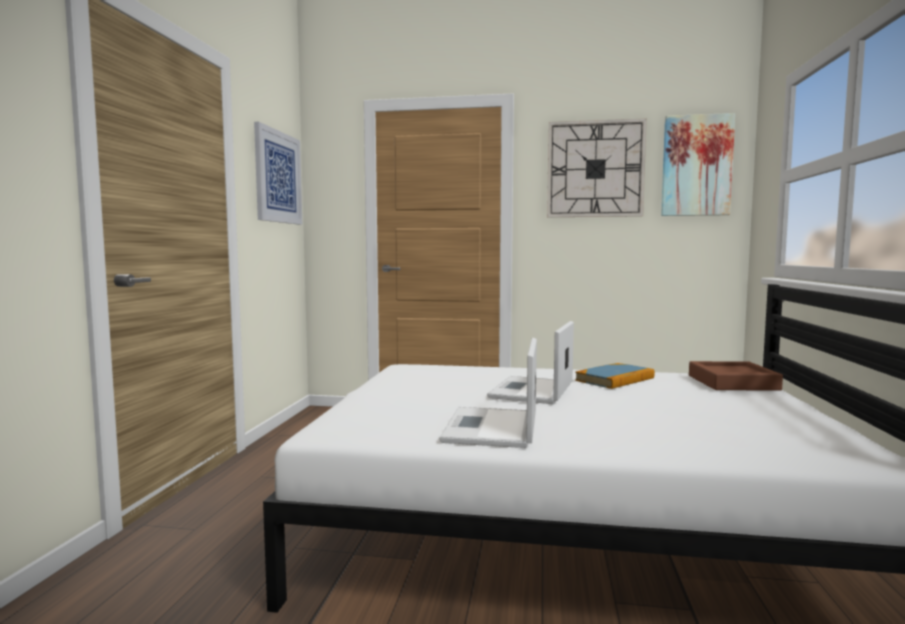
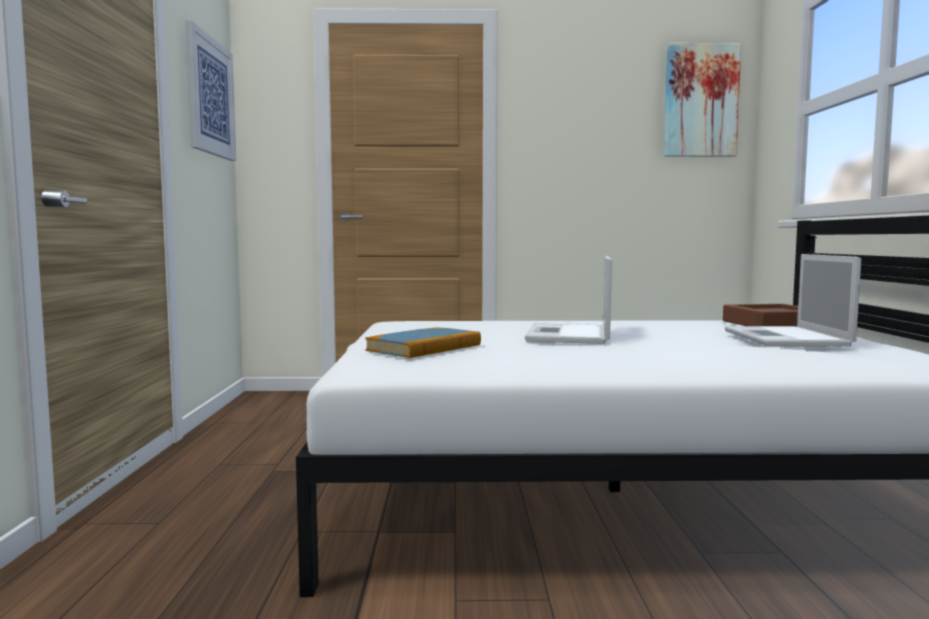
camera: 10 degrees left, 0 degrees up
laptop [440,338,537,448] -> laptop moved to [725,254,861,347]
wall clock [547,118,647,217] -> none
book [575,363,655,389] -> book moved to [365,327,481,358]

